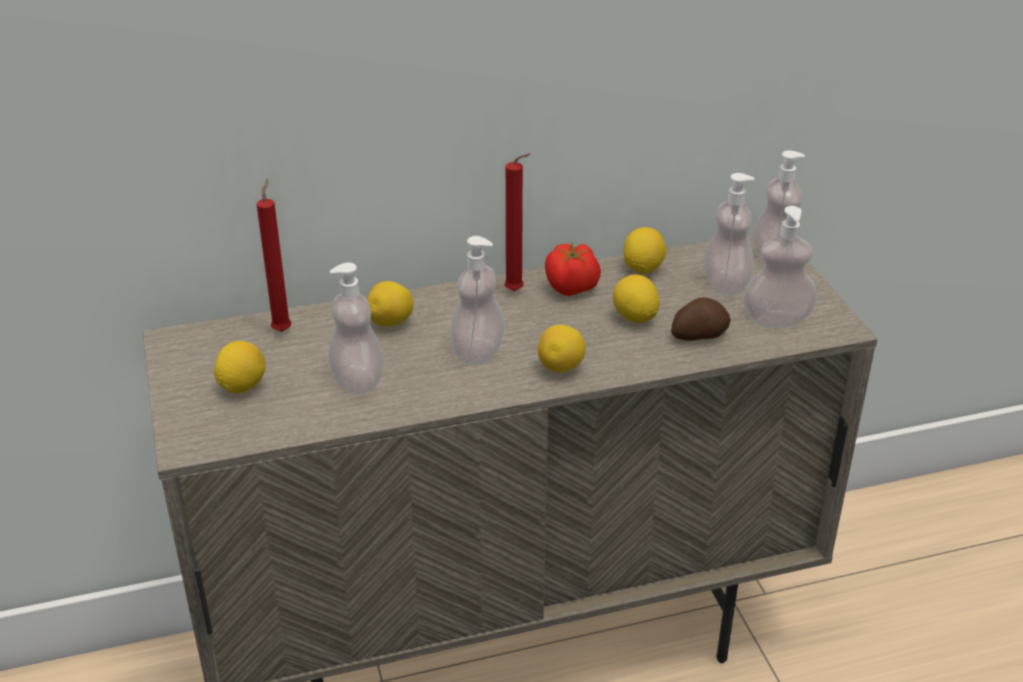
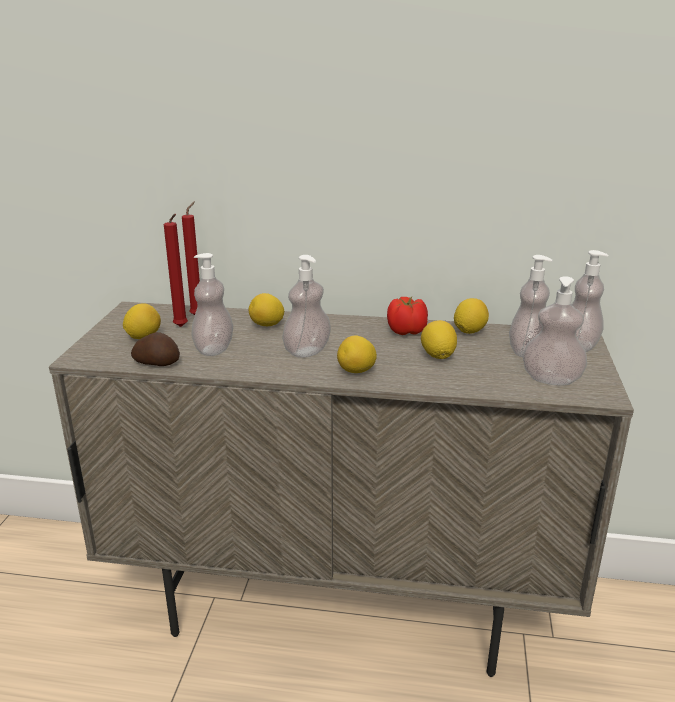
camera: 25 degrees right, 10 degrees down
red candle [504,153,531,291] -> red candle moved to [164,214,188,327]
potato [671,297,731,340] -> potato moved to [131,332,180,366]

